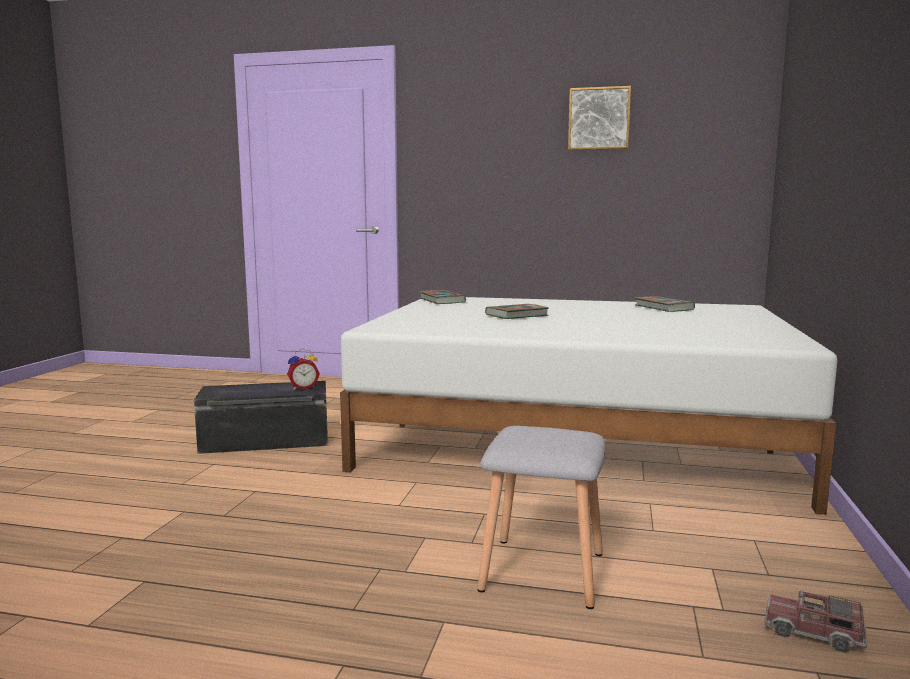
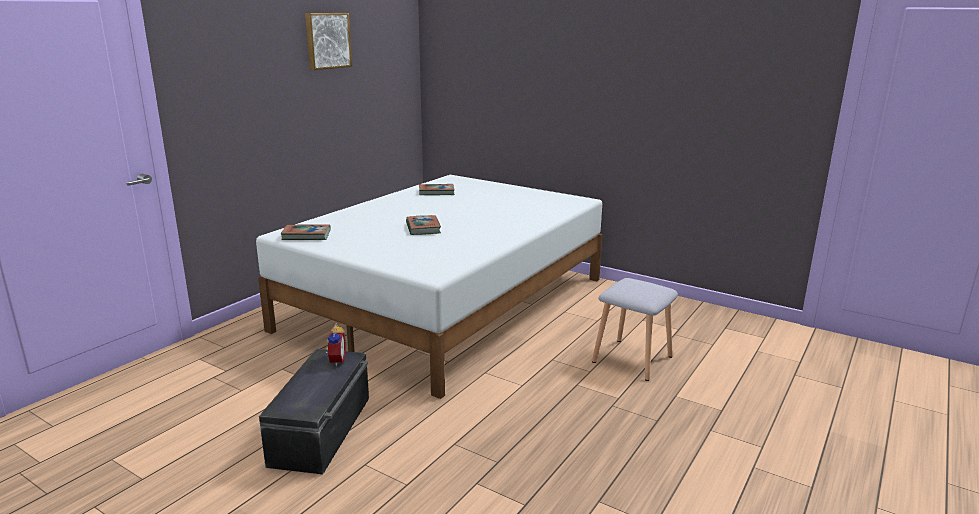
camera: 70 degrees left, 10 degrees up
toy truck [764,589,867,653] -> none

